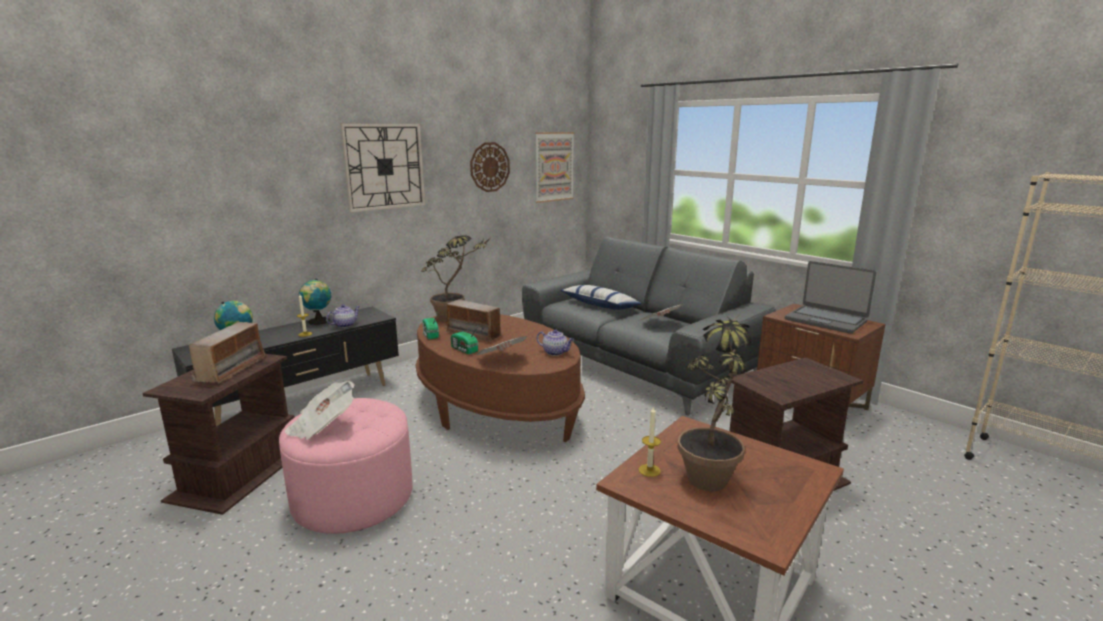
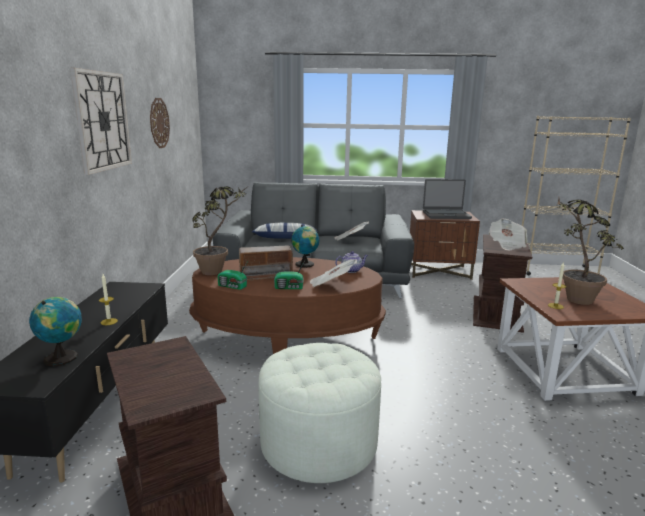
camera: 45 degrees left, 0 degrees up
radio [189,322,266,384] -> none
pink ottoman [279,398,413,534] -> white ottoman [258,343,381,483]
newspaper [285,381,355,440] -> newspaper moved to [489,219,527,250]
globe [299,279,332,325] -> globe moved to [291,225,319,268]
teapot [326,304,360,328] -> none
picture [535,132,574,203] -> none

